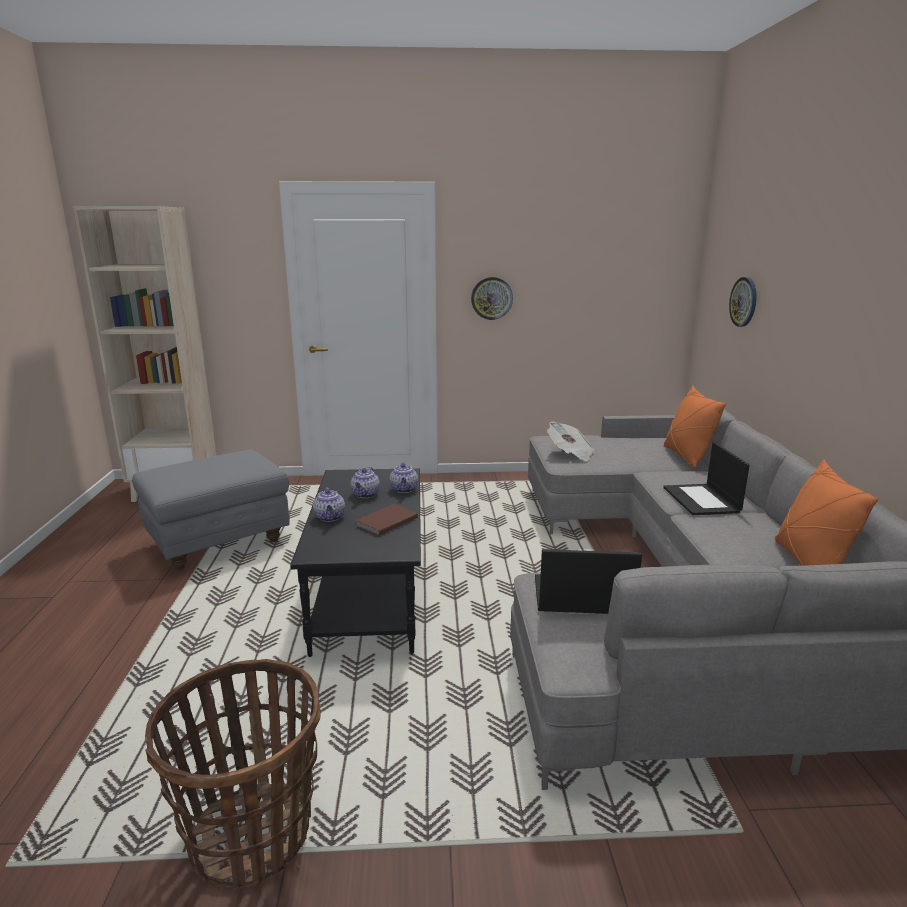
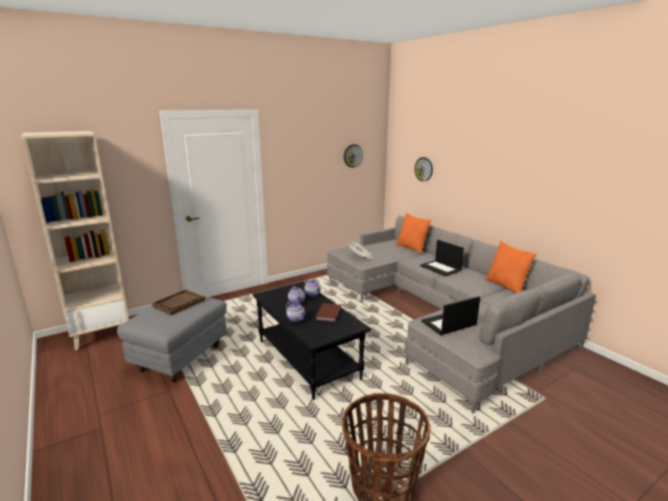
camera: 30 degrees left, 0 degrees up
wall clock [471,277,513,320] -> wall clock moved to [344,144,363,167]
none -> brown tray [152,289,205,315]

